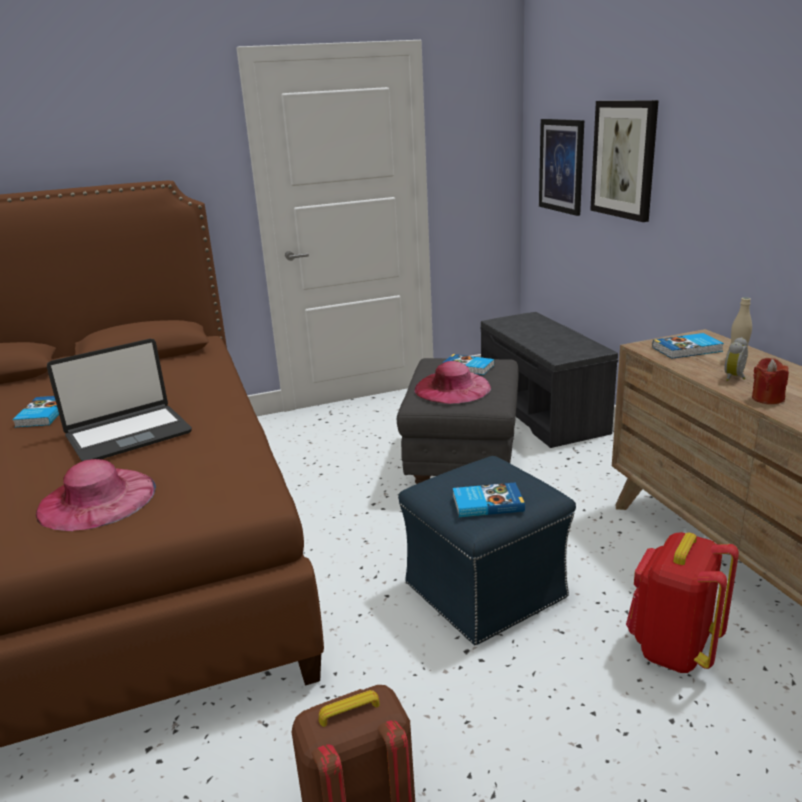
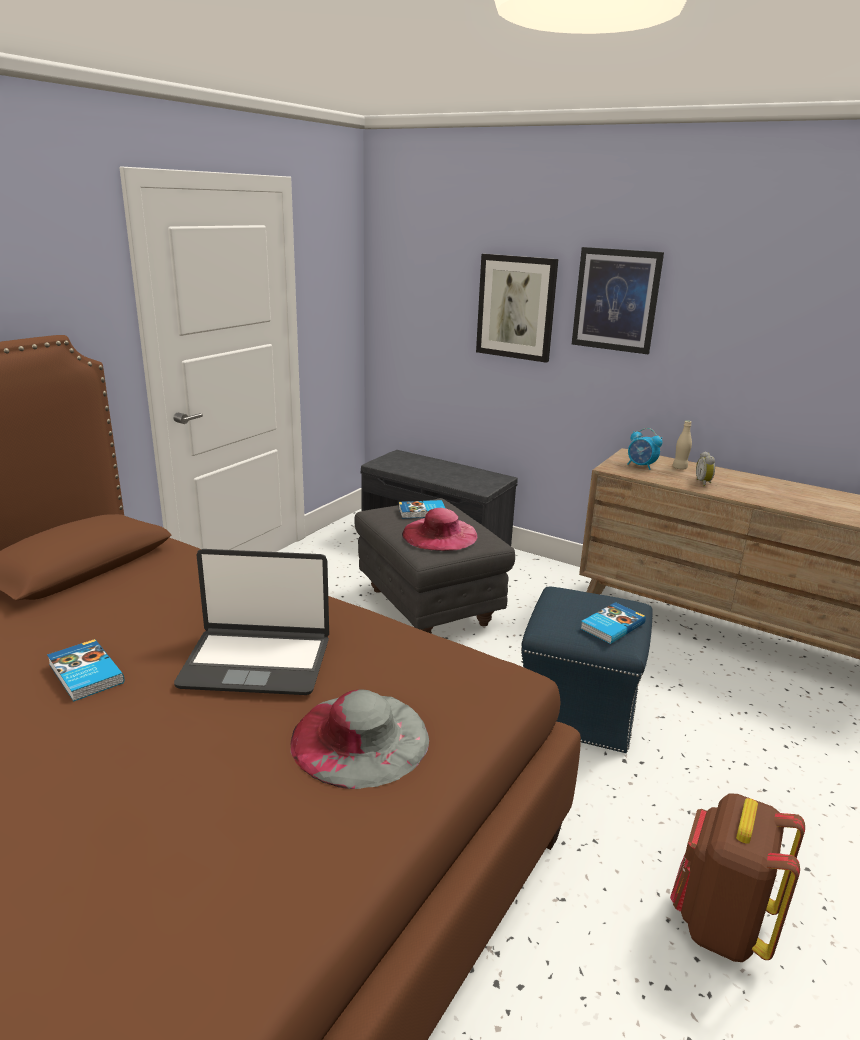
camera: 40 degrees left, 0 degrees up
pink hat [35,459,156,531] -> grey hat [291,690,429,789]
laptop [47,339,192,461] -> laptop turned 75 degrees clockwise [174,549,329,695]
picture [539,119,584,216] -> picture moved to [572,247,664,354]
red backpack [626,532,739,673] -> none
book [652,333,724,359] -> alarm clock [627,428,663,470]
red candle [752,358,789,404] -> none

